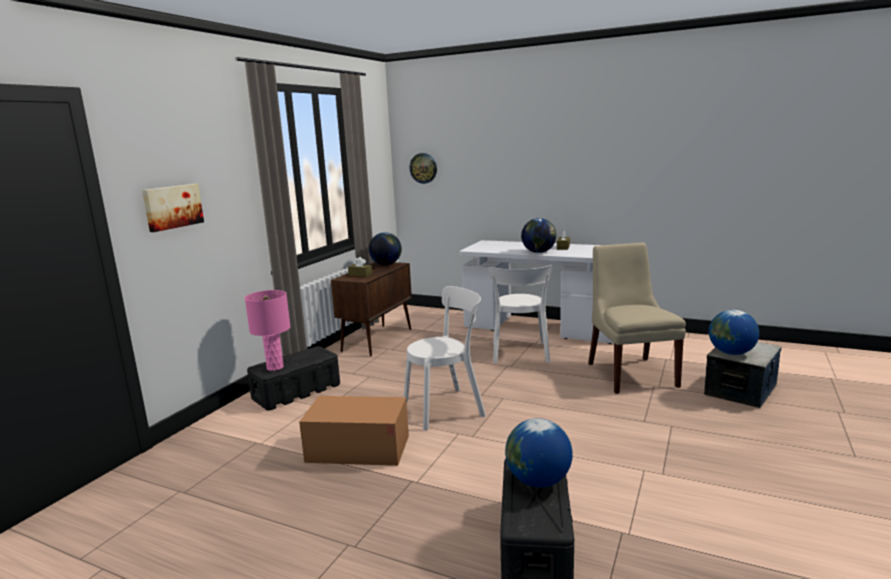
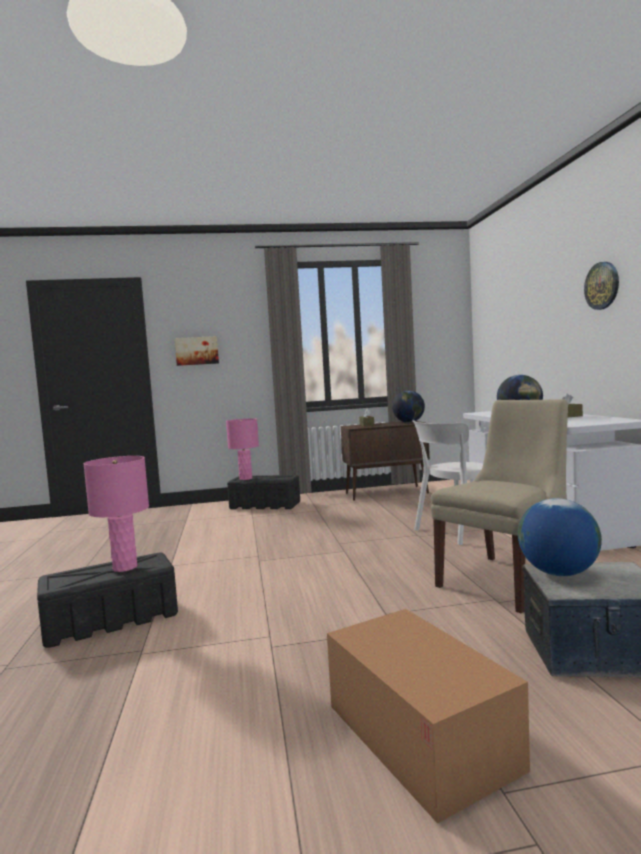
camera: 55 degrees right, 10 degrees down
cardboard box [299,396,409,466] -> cardboard box moved to [327,609,530,824]
white chair [404,286,486,431] -> none
wall clock [410,153,437,184] -> wall clock moved to [584,262,619,310]
globe [505,418,573,487] -> pink table lamp [83,456,149,572]

